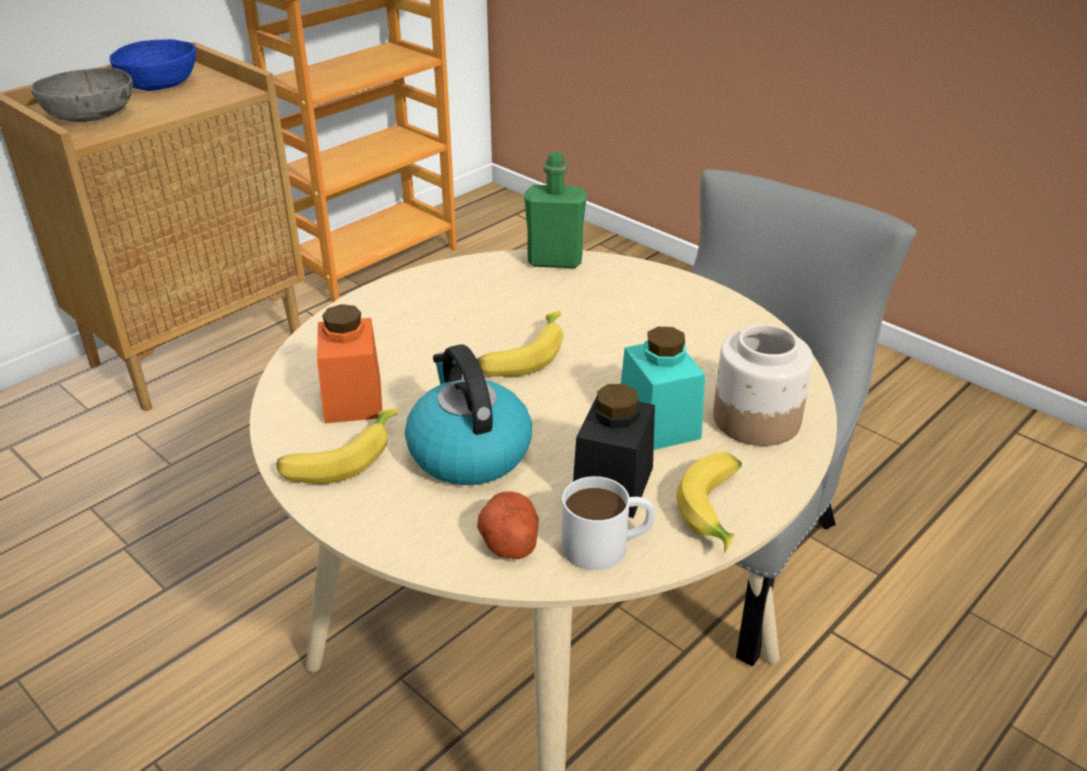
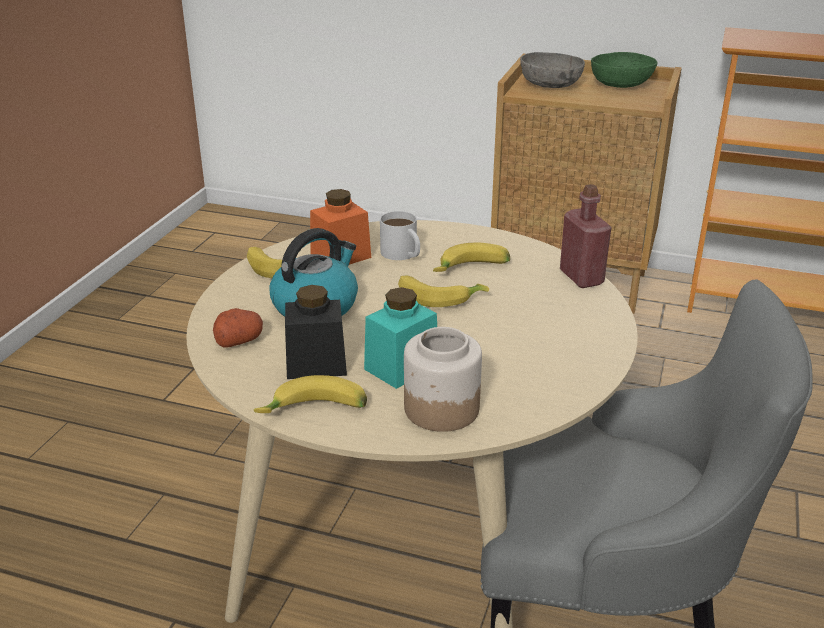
camera: 65 degrees right, 5 degrees down
blue bowl [110,39,196,91] -> green bowl [591,52,658,88]
green bottle [524,152,587,268] -> red bottle [560,184,612,288]
white mug [562,476,656,570] -> white mug moved to [380,211,420,260]
none -> banana [433,243,510,272]

